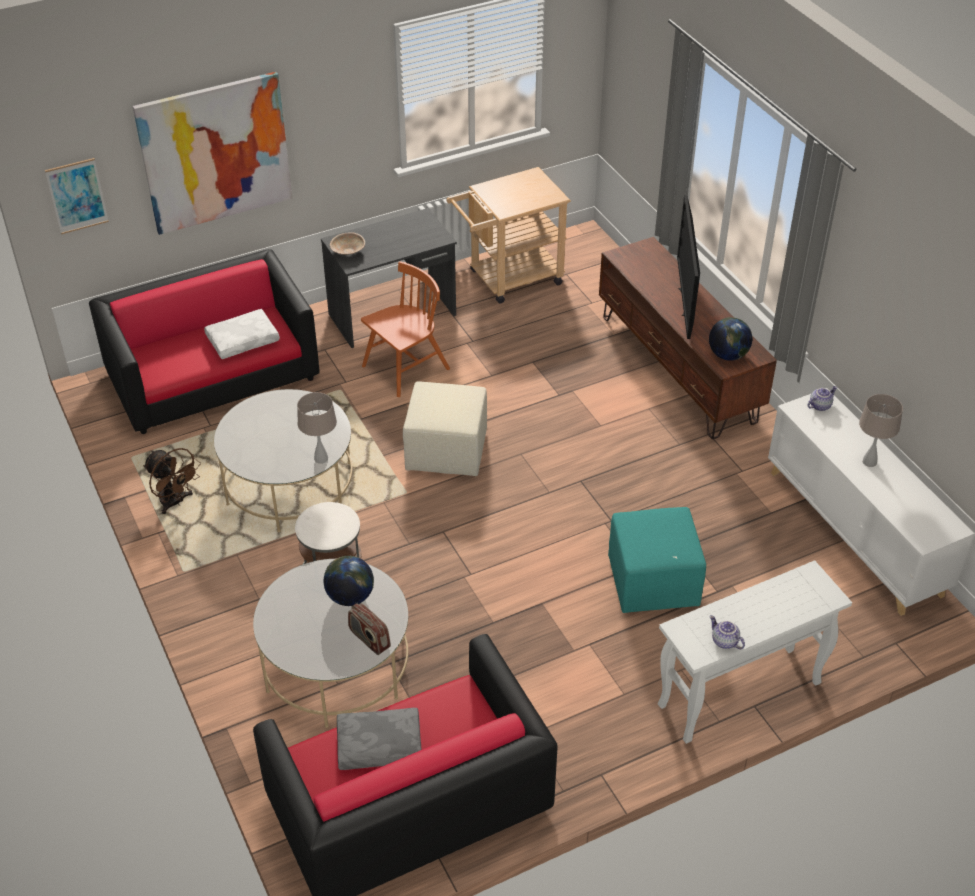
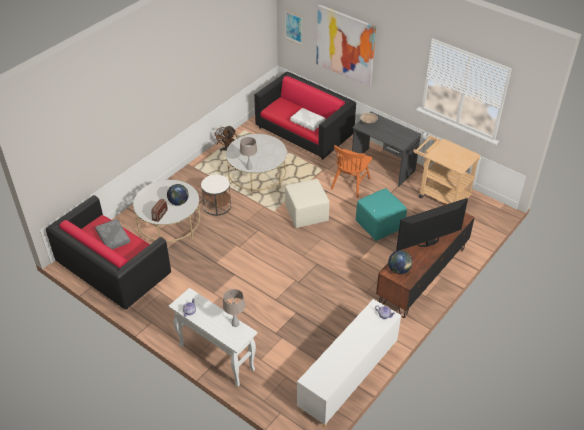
camera: 65 degrees right, 0 degrees up
orange chair [361,261,450,397] -> orange chair turned 90 degrees clockwise [331,145,372,198]
turquoise ottoman [608,507,706,613] -> turquoise ottoman moved to [356,188,407,241]
beige table lamp [859,394,903,467] -> beige table lamp moved to [223,289,245,327]

